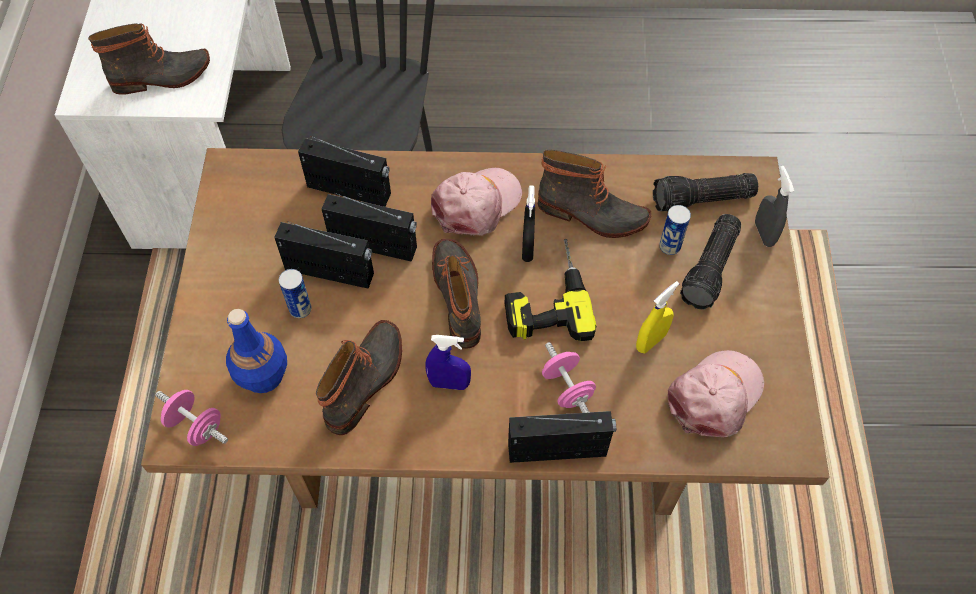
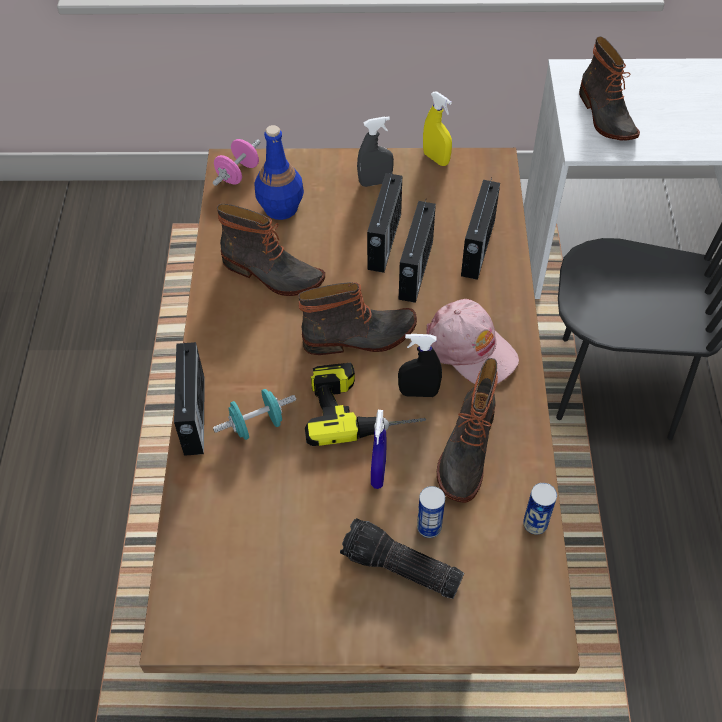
camera: 90 degrees right, 5 degrees down
can [279,269,312,318] -> can moved to [523,483,557,535]
blue spray bottle [425,335,471,390] -> blue spray bottle moved to [371,410,386,489]
pink dumbbell [542,342,596,413] -> turquoise dumbbell [213,389,296,440]
yellow spray bottle [636,281,679,353] -> yellow spray bottle moved to [423,92,452,166]
flashlight [653,173,758,212] -> none
pink cap [668,350,764,437] -> none
grey spray bottle [755,166,794,247] -> grey spray bottle moved to [357,116,394,187]

